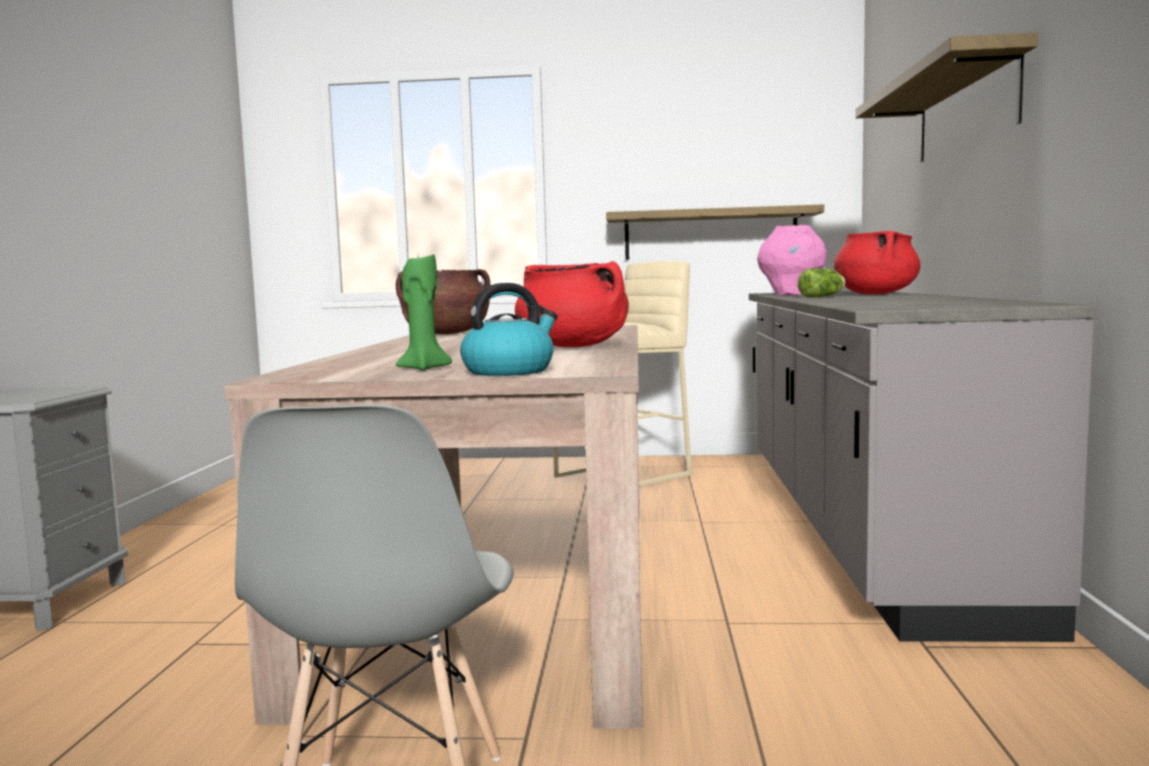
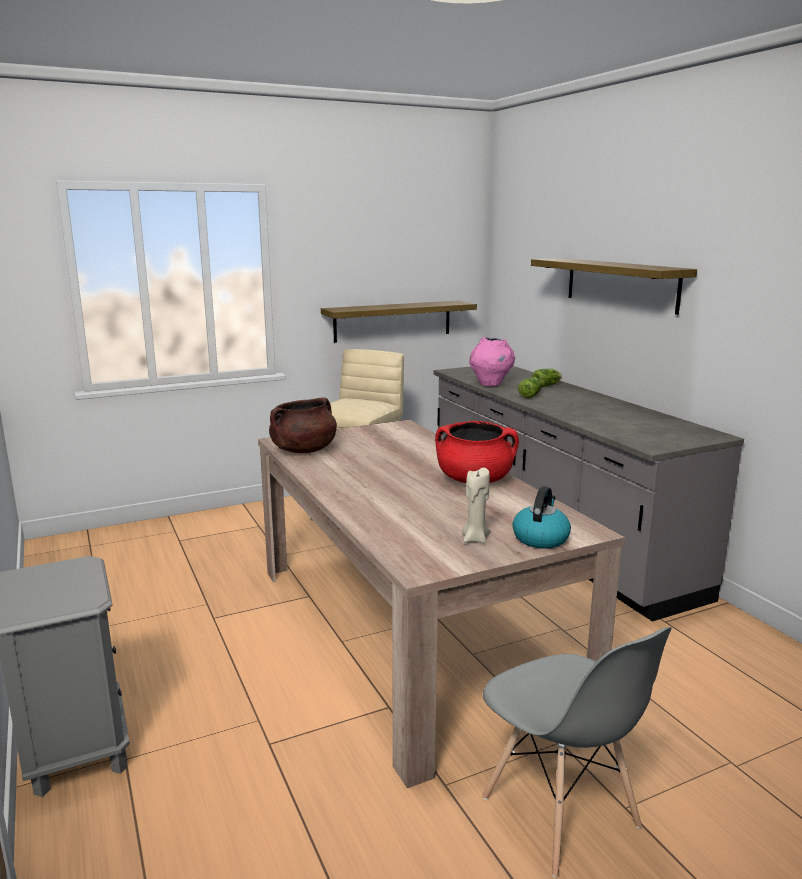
camera: 30 degrees left, 10 degrees up
green candle [396,254,452,370] -> beige candle [462,467,491,543]
red cooking pot [834,231,921,294] -> lettuce [532,369,562,387]

